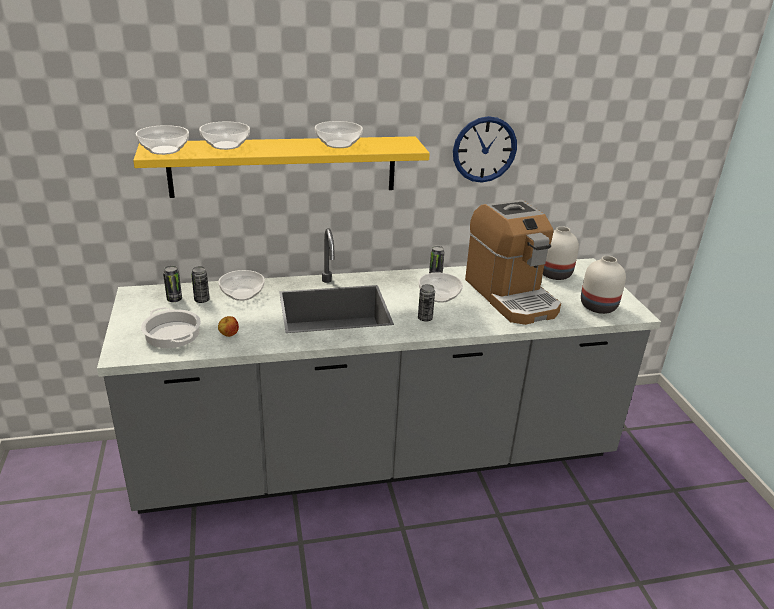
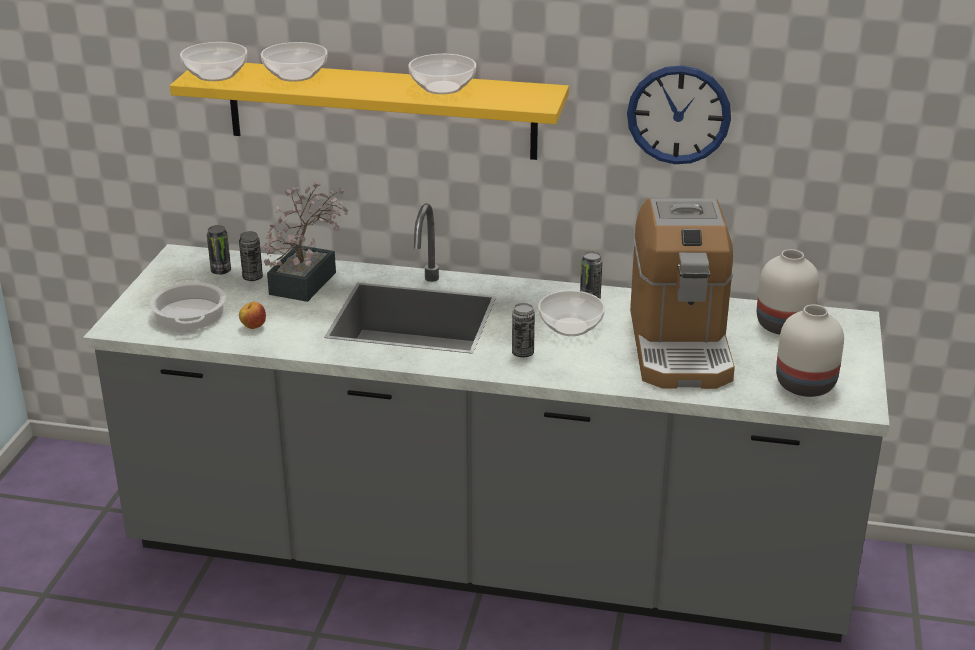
camera: 25 degrees right, 0 degrees up
bowl [218,270,265,301] -> potted plant [263,181,348,302]

